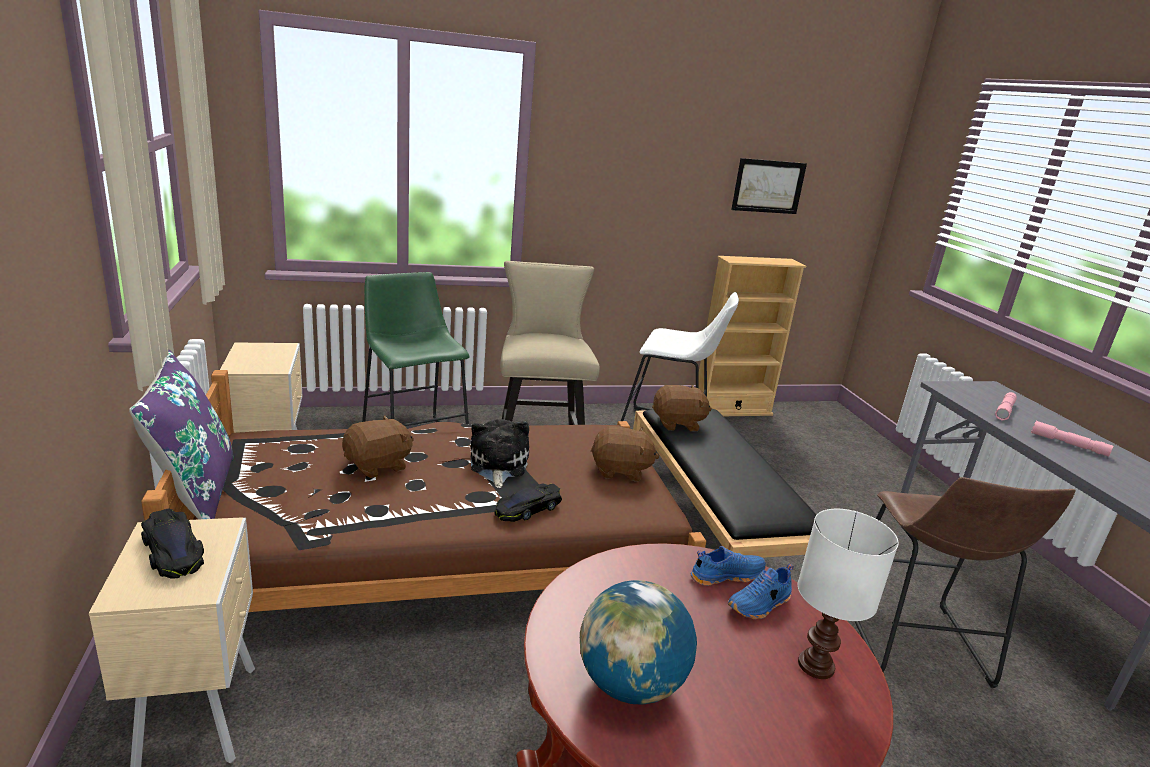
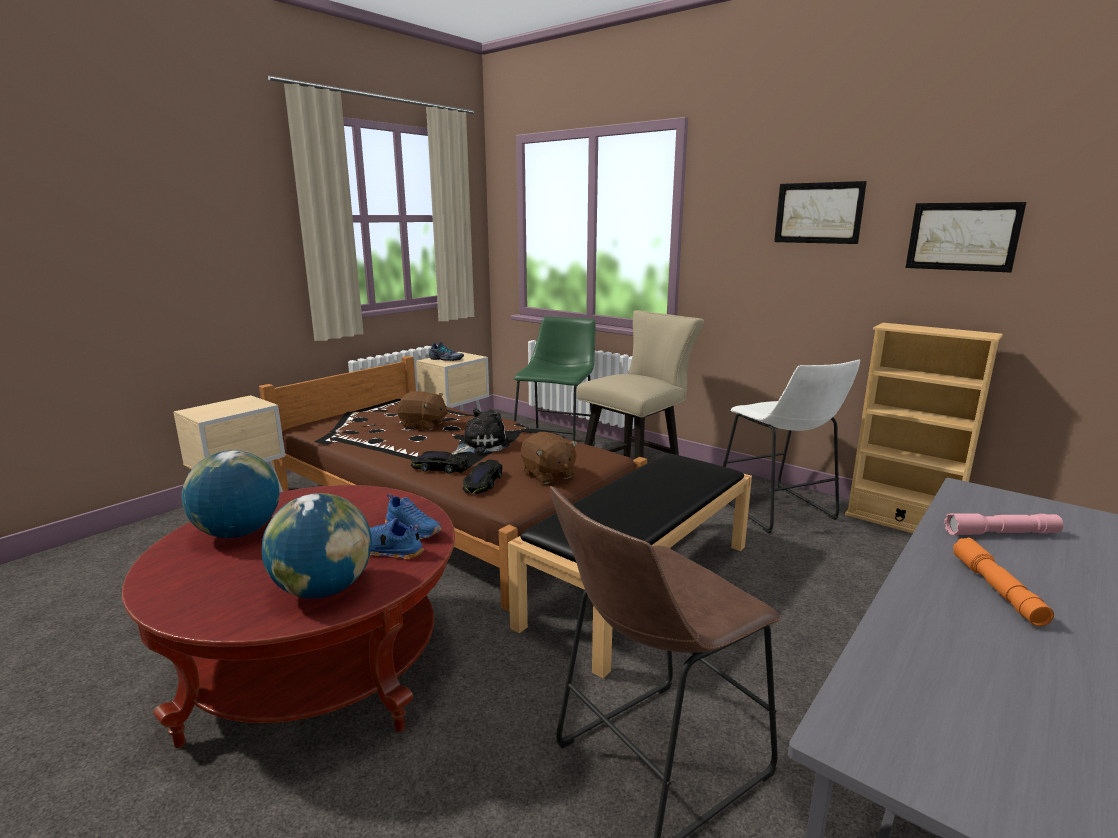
camera: 55 degrees right, 5 degrees down
purple pillow [129,350,234,520] -> none
black toy car [141,509,204,579] -> black toy car moved to [463,460,503,494]
brown plush toy [652,385,712,431] -> none
white table lamp [798,509,899,679] -> globe [262,493,372,598]
pink flashlight [1031,421,1113,457] -> orange flashlight [953,537,1054,627]
none -> shoe [429,342,464,361]
none -> picture [774,181,867,244]

